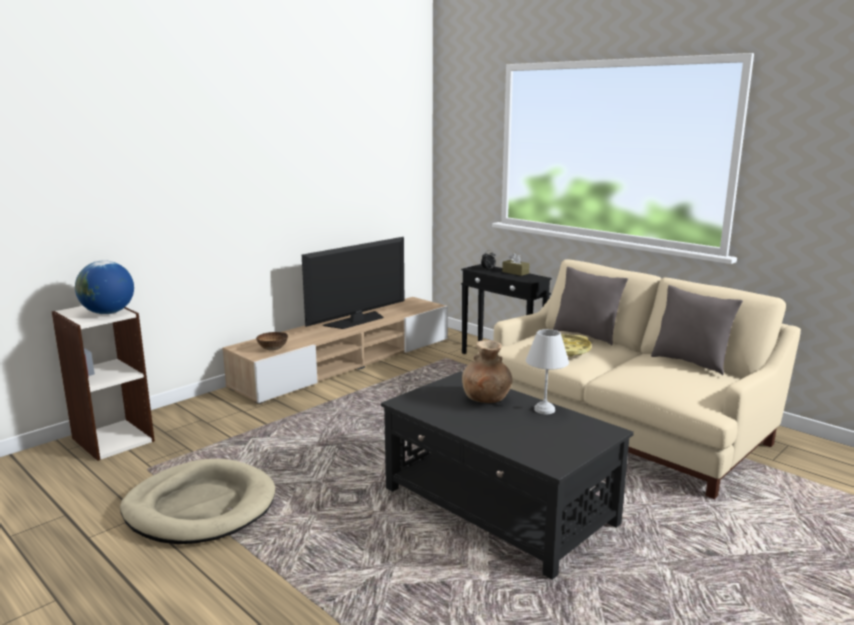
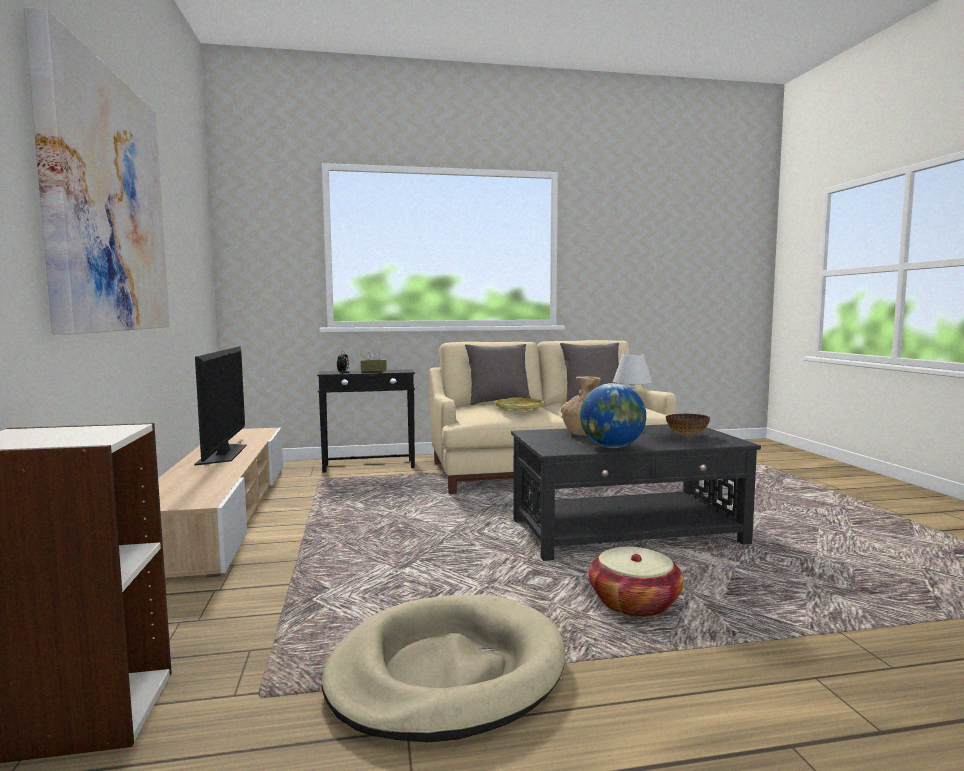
camera: 55 degrees left, 10 degrees down
globe [75,260,134,314] -> globe moved to [580,383,646,448]
bowl [256,332,288,351] -> bowl moved to [666,414,710,436]
none -> picture [24,7,170,334]
none -> basket [588,547,684,617]

